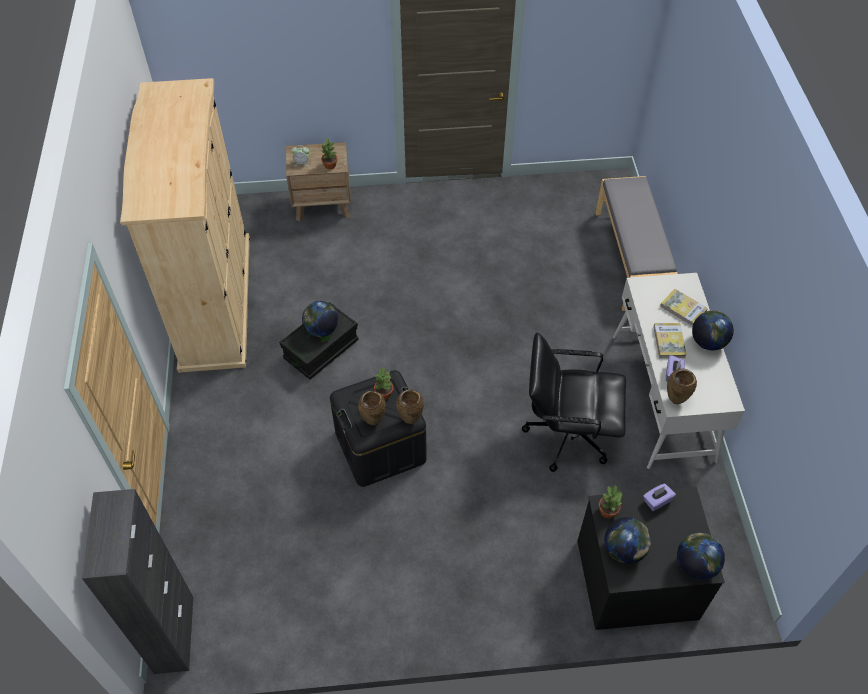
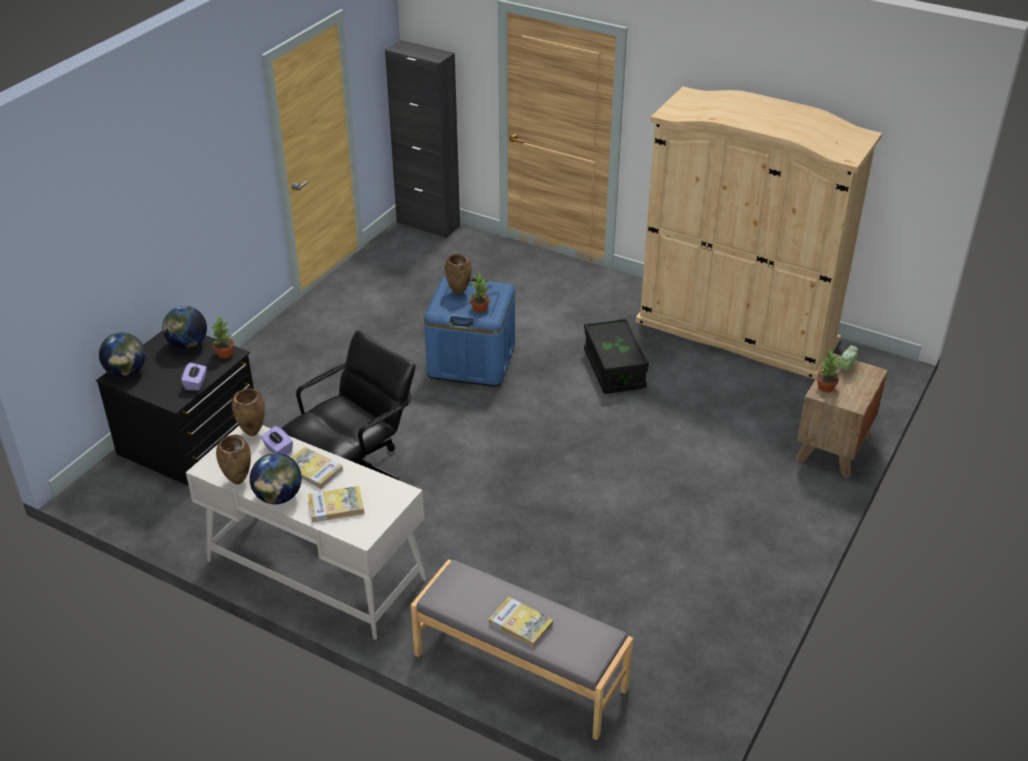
camera: 125 degrees right, 15 degrees down
globe [302,301,338,337] -> none
black storage box [330,370,427,487] -> blue storage box [424,277,515,387]
brown vase [396,389,424,424] -> brown vase moved to [216,434,251,484]
none -> book [489,597,553,648]

